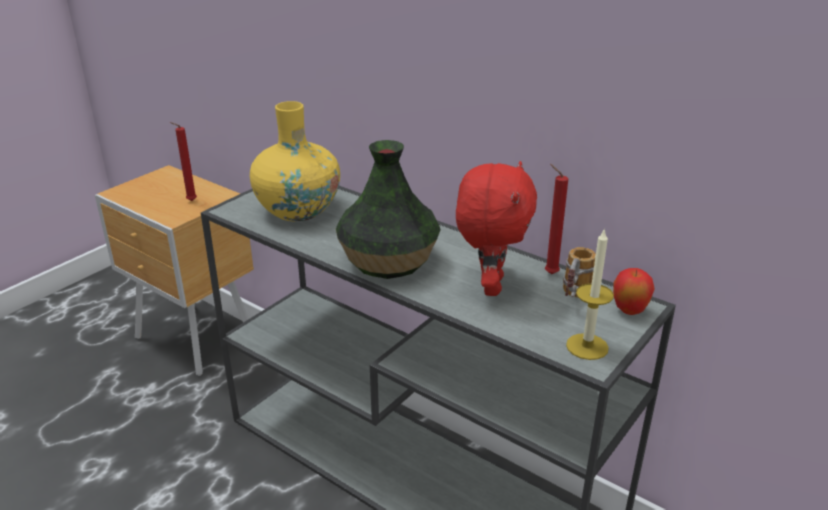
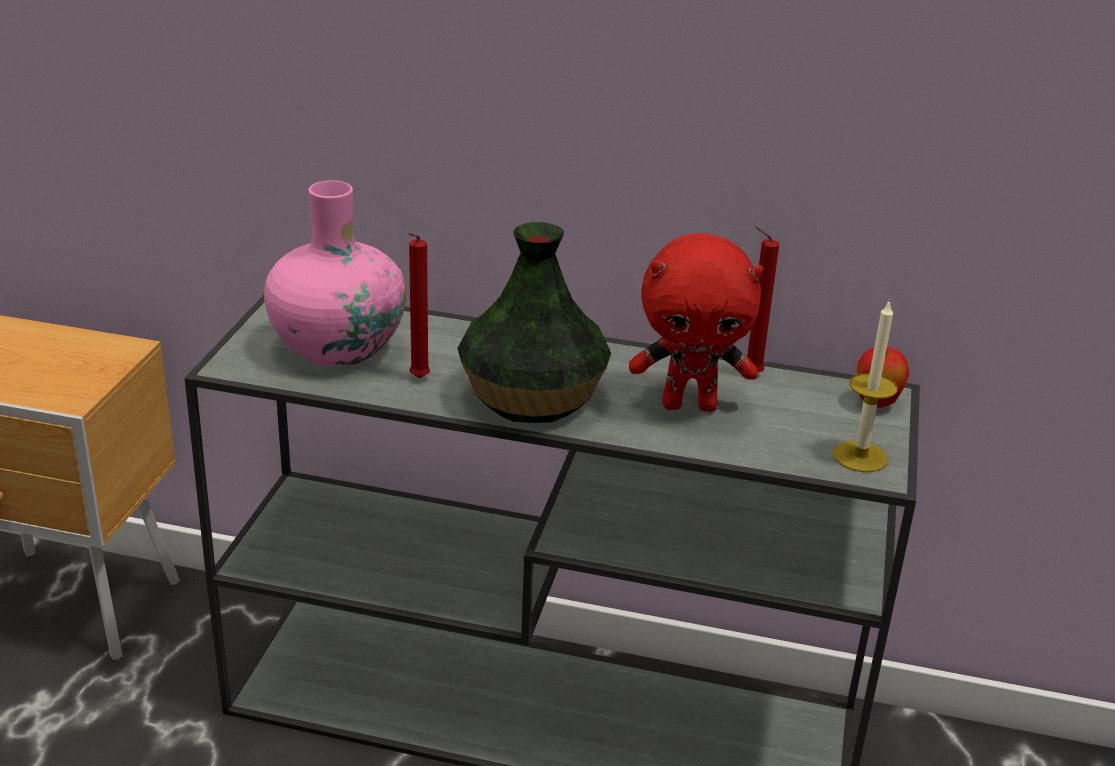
camera: 25 degrees left, 0 degrees up
red candle [170,122,197,201] -> red candle moved to [408,233,430,378]
yellow vase [250,101,340,221] -> pink vase [264,180,406,367]
red plush toy [456,161,537,296] -> red plush toy turned 105 degrees clockwise [629,233,764,412]
mug [563,247,596,298] -> none

